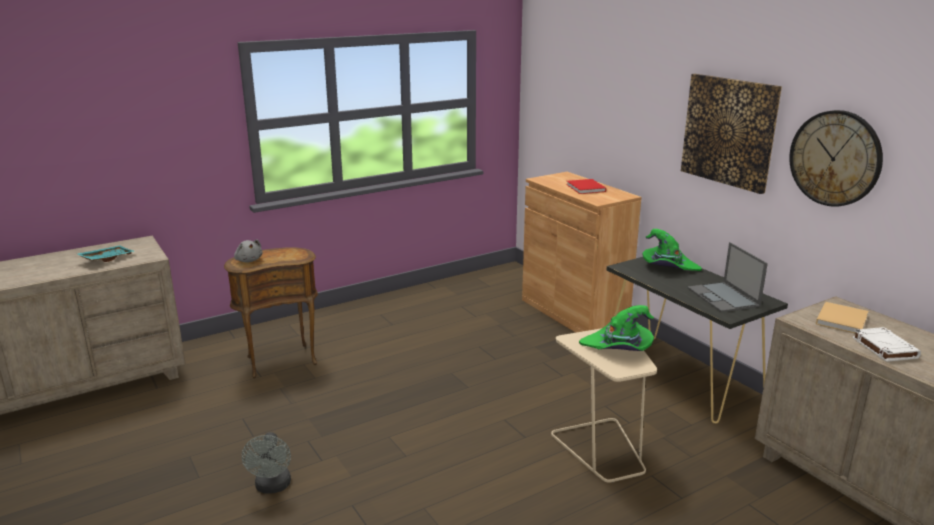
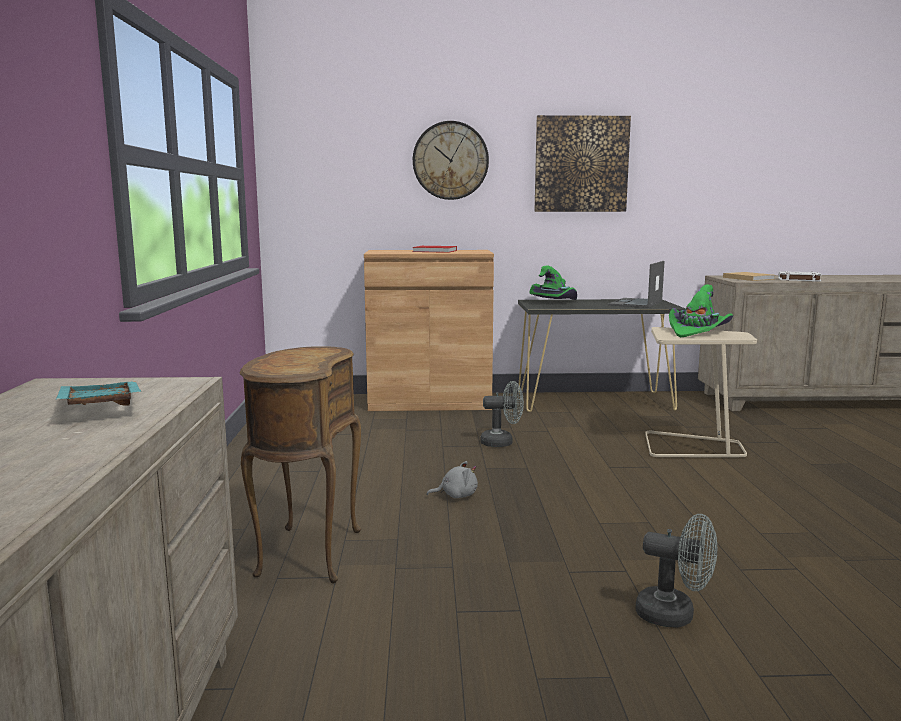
camera: 60 degrees left, 10 degrees down
grey plush toy [234,240,262,262] -> grey plush toy moved to [427,461,478,499]
laptop [687,242,768,312] -> laptop turned 105 degrees clockwise [608,261,665,308]
wall clock [789,110,883,207] -> wall clock moved to [413,121,489,200]
none -> grey fan [480,381,524,447]

